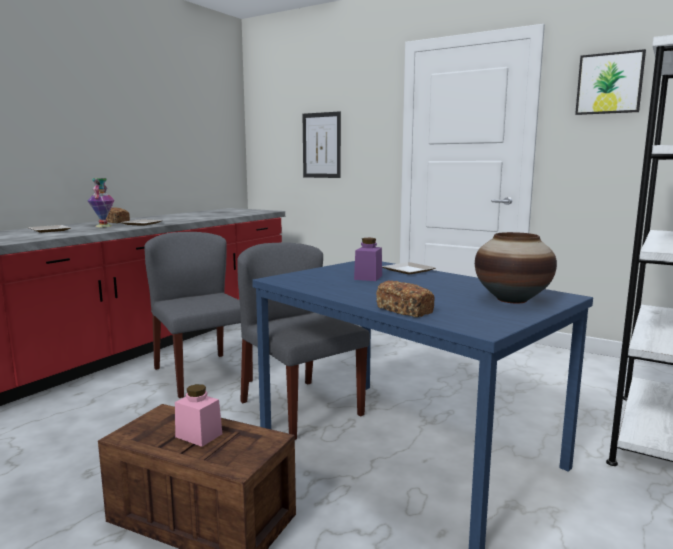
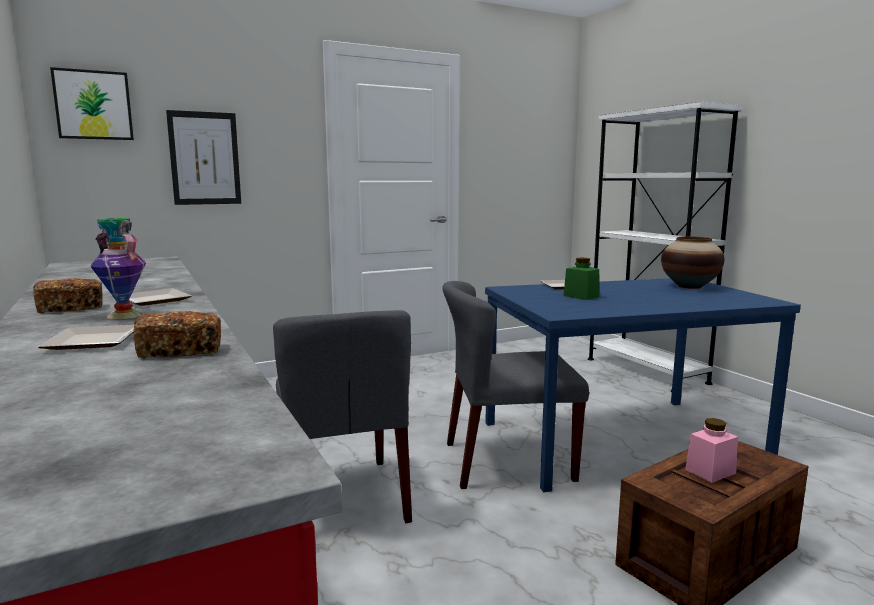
camera: 60 degrees left, 0 degrees up
grey chair [144,232,253,398] -> grey chair turned 105 degrees counterclockwise [273,310,412,523]
purple jar [354,238,382,281] -> green jar [564,258,599,300]
bread [376,280,435,317] -> bread moved to [133,311,221,358]
picture [575,49,646,115] -> picture moved to [50,67,134,140]

